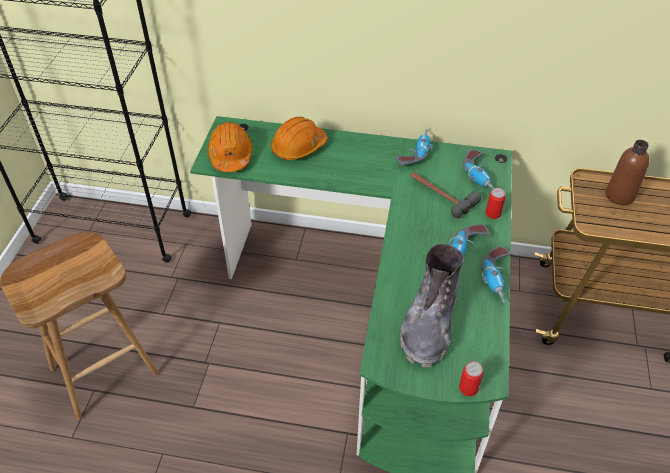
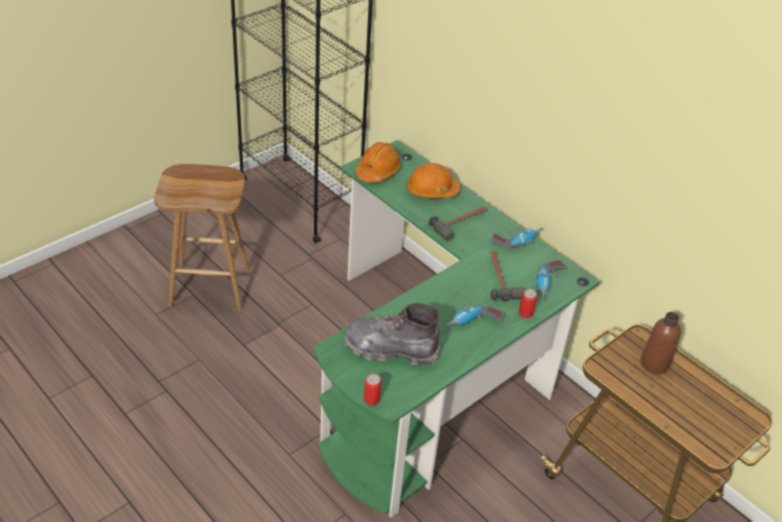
camera: 35 degrees right, 5 degrees down
grey boot [400,244,464,368] -> grey boot turned 45 degrees clockwise [344,303,440,366]
power drill [481,246,512,303] -> none
none -> hammer [429,207,487,241]

